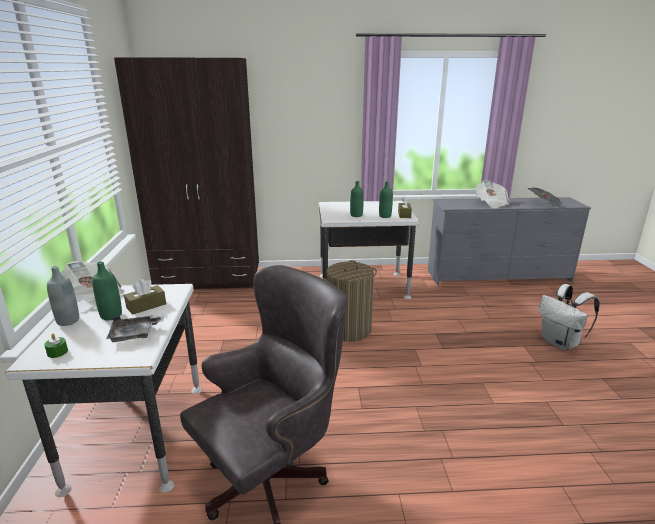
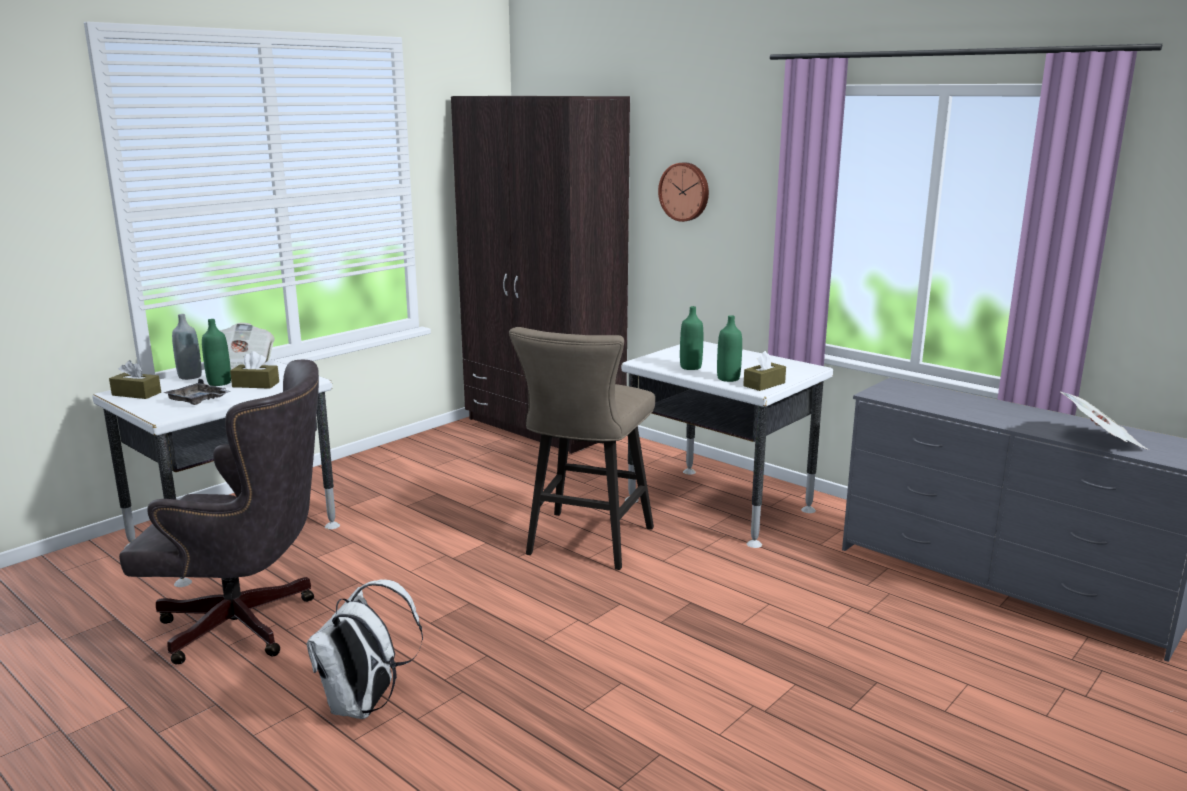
camera: 45 degrees right, 5 degrees down
green candle [44,334,68,358] -> brown tissue box [109,360,161,399]
laundry basket [323,260,377,342] -> beige stool [509,327,655,570]
newspaper [476,180,509,208] -> none
white backpack [538,284,600,350] -> white backpack moved to [307,579,423,719]
none -> wall clock [658,162,709,222]

